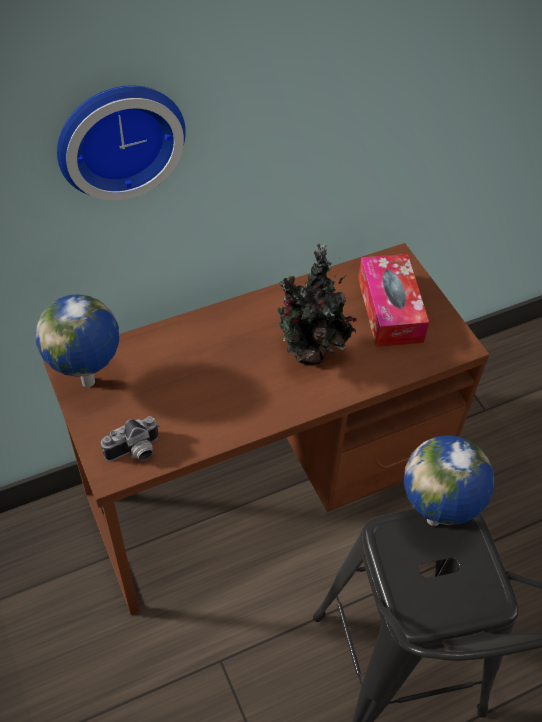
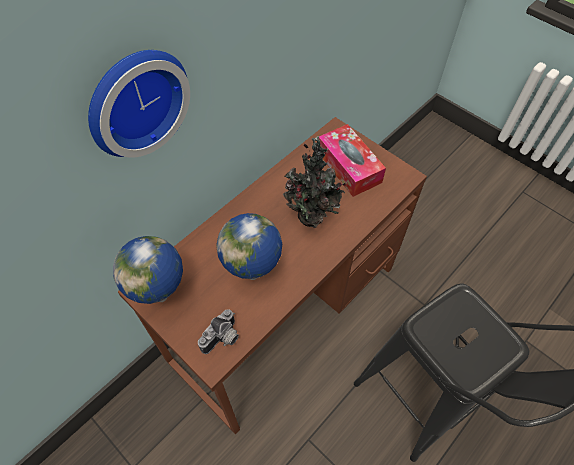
camera: 20 degrees left, 5 degrees up
globe [404,435,494,526] -> globe moved to [216,213,282,280]

